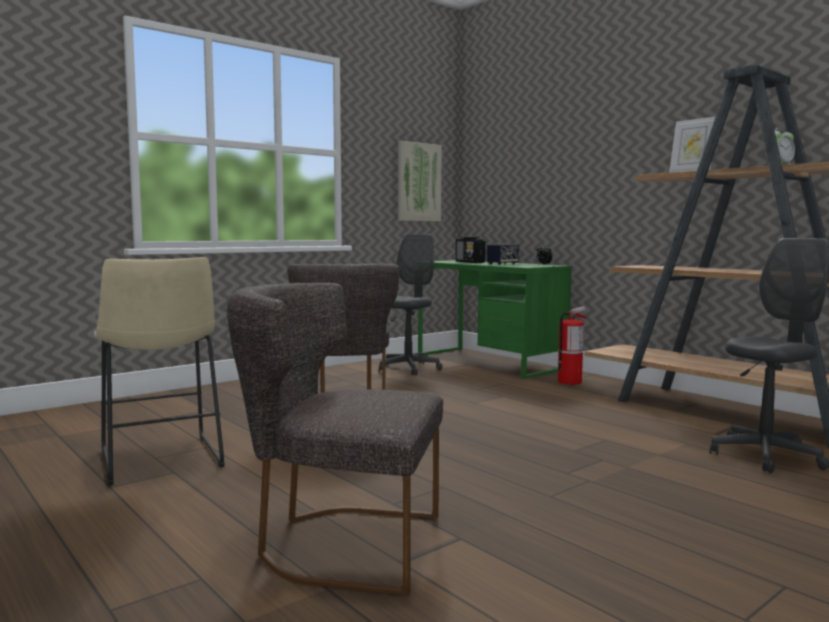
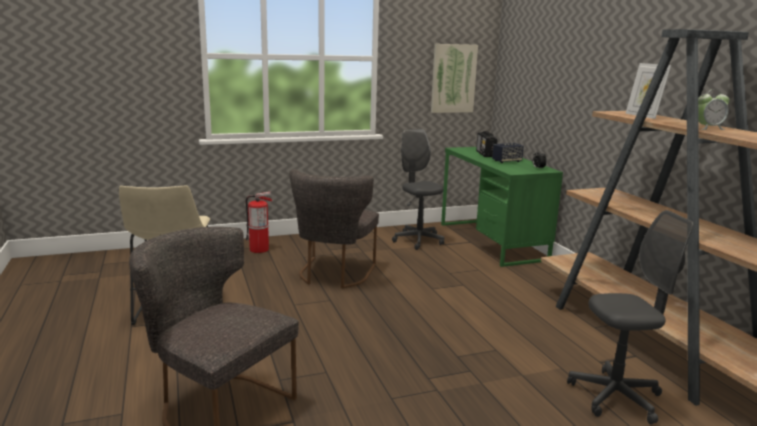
camera: 20 degrees right, 10 degrees up
grey office chair [379,234,443,376] -> grey office chair turned 75 degrees counterclockwise [392,129,444,250]
fire extinguisher [557,307,587,385] -> fire extinguisher moved to [246,192,272,253]

